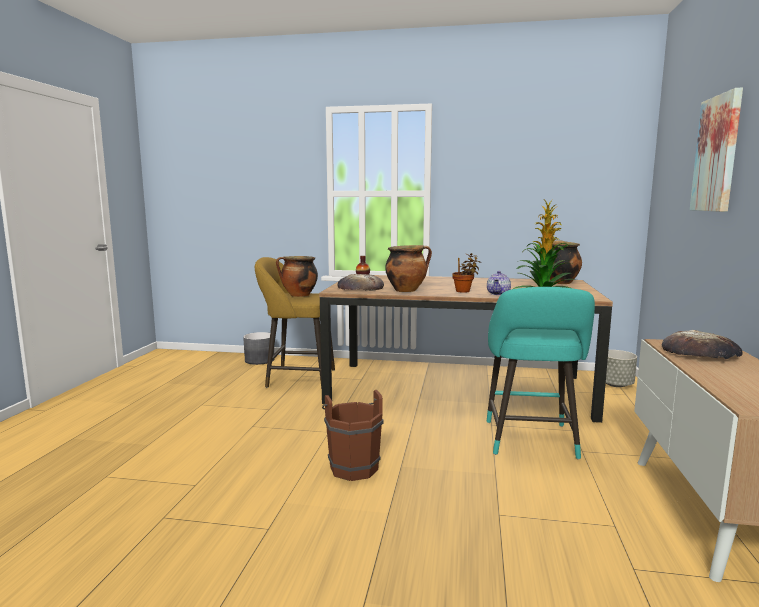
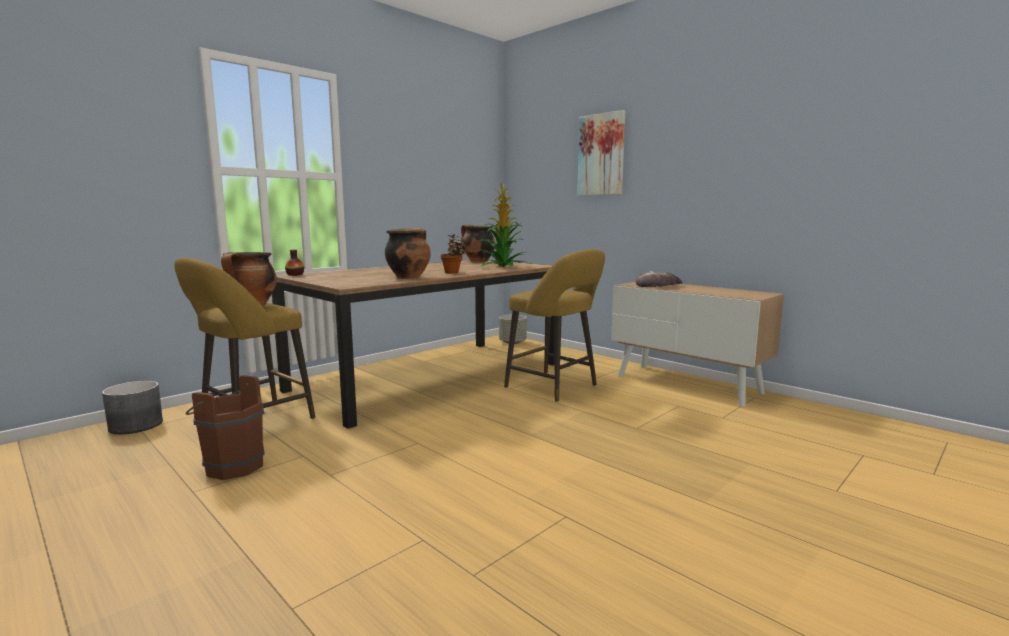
camera: 55 degrees left, 0 degrees up
brown bucket [322,390,384,481] -> brown bucket moved to [186,375,265,480]
bread [338,274,384,291] -> none
teapot [487,271,511,295] -> none
turquoise stool [487,287,595,460] -> yellow stool [504,249,605,402]

